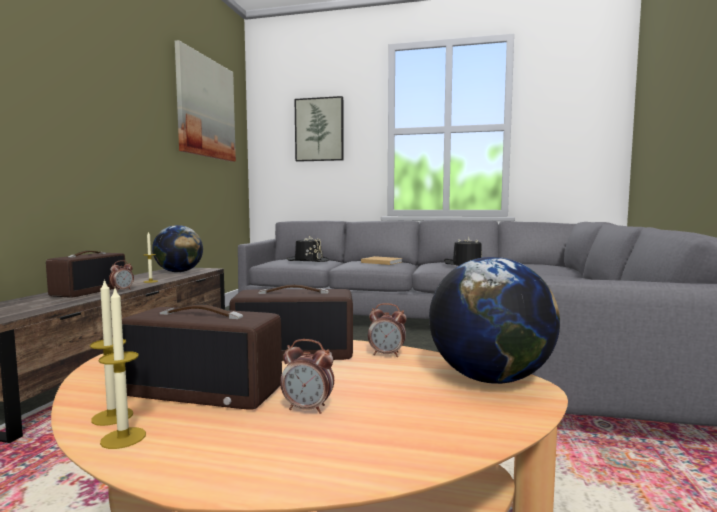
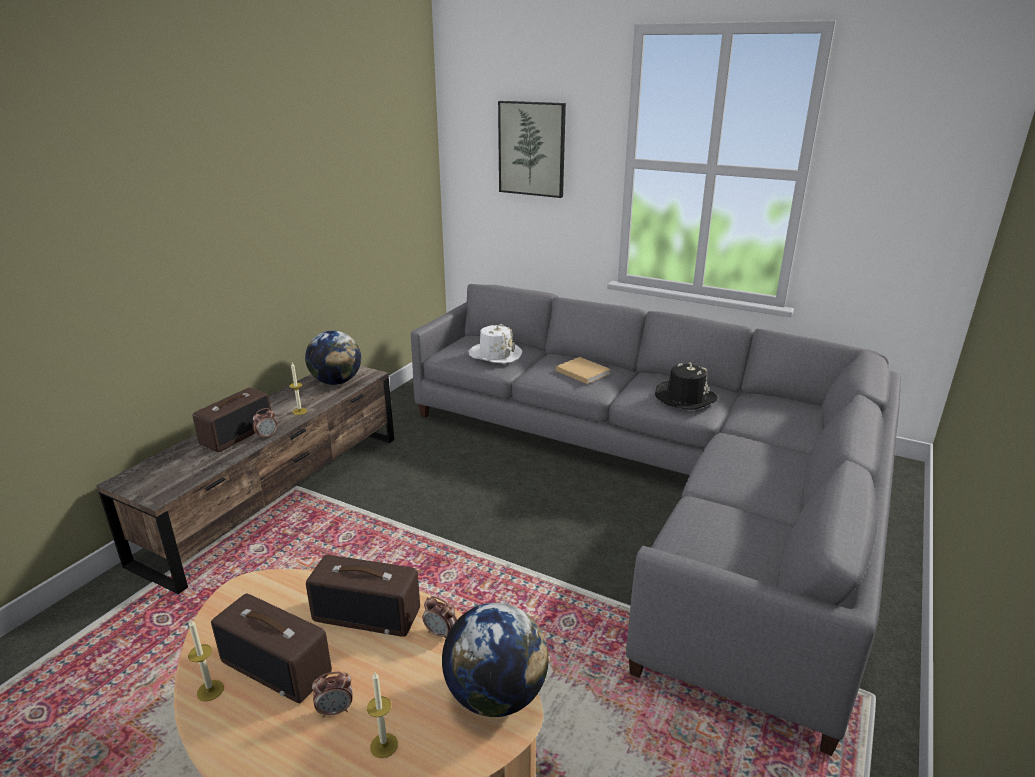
camera: 15 degrees right, 20 degrees up
candle [98,289,146,449] -> candle moved to [367,672,398,758]
picture [175,40,236,162] -> none
alarm clock [280,339,334,414] -> alarm clock turned 45 degrees counterclockwise [312,672,353,718]
black hat [286,235,328,262] -> white hat [469,324,522,364]

